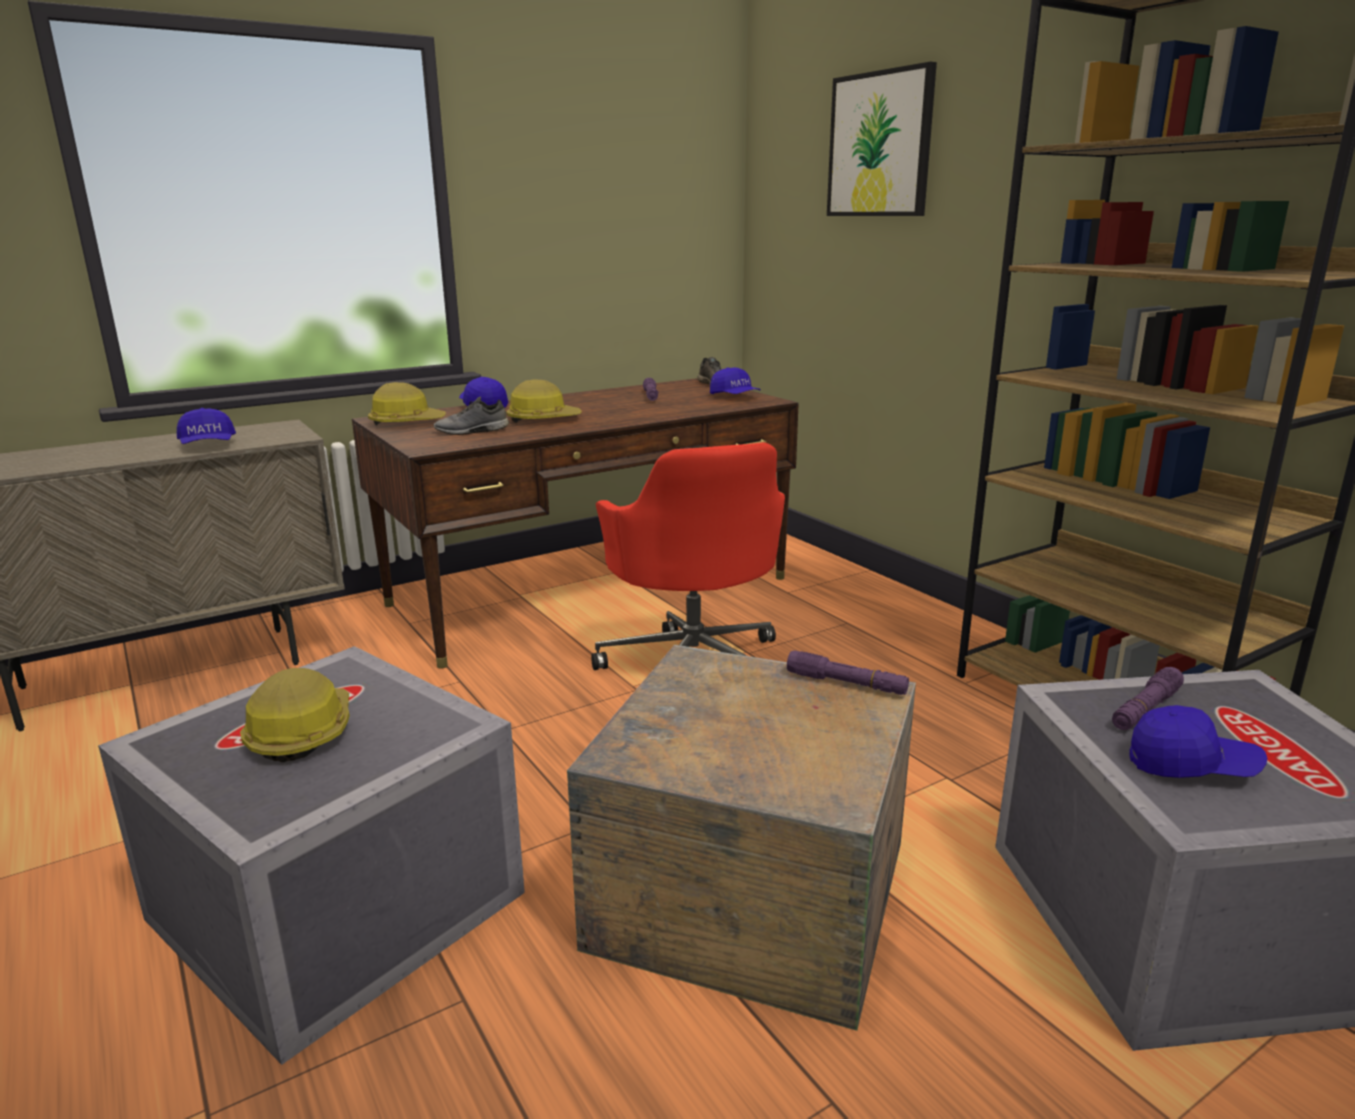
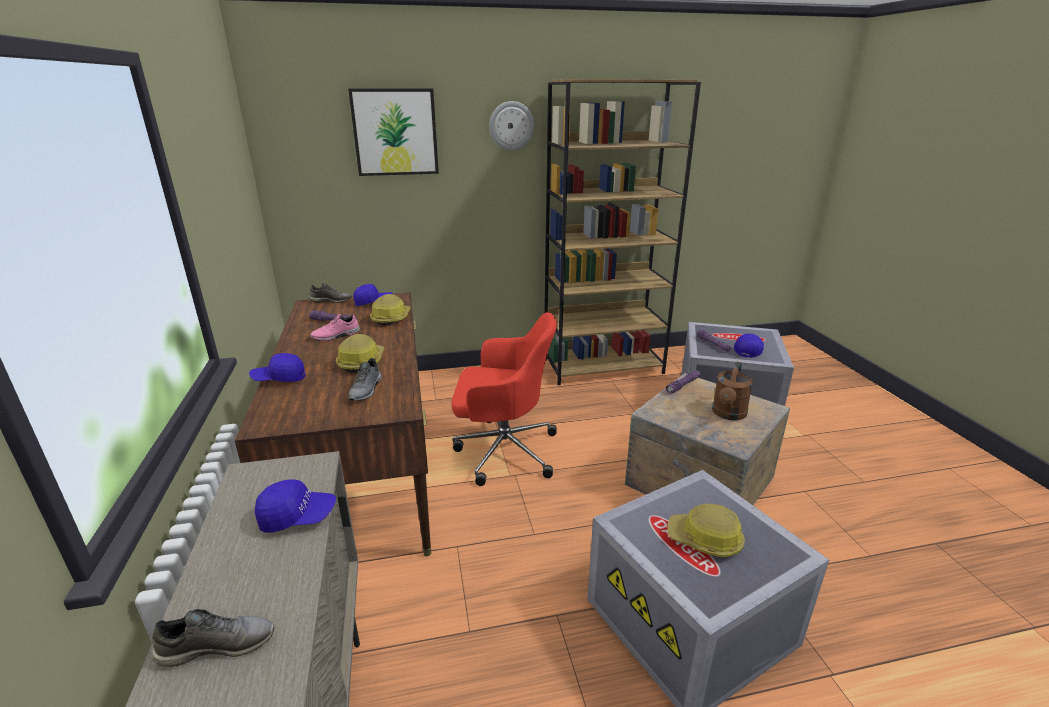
camera: 70 degrees left, 5 degrees up
hard hat [368,382,446,426] -> hard hat moved to [370,294,411,326]
none -> grey shoe [152,609,274,667]
none -> pink shoe [310,314,360,341]
none -> wall clock [489,101,534,150]
none -> brown watering can [712,361,753,420]

